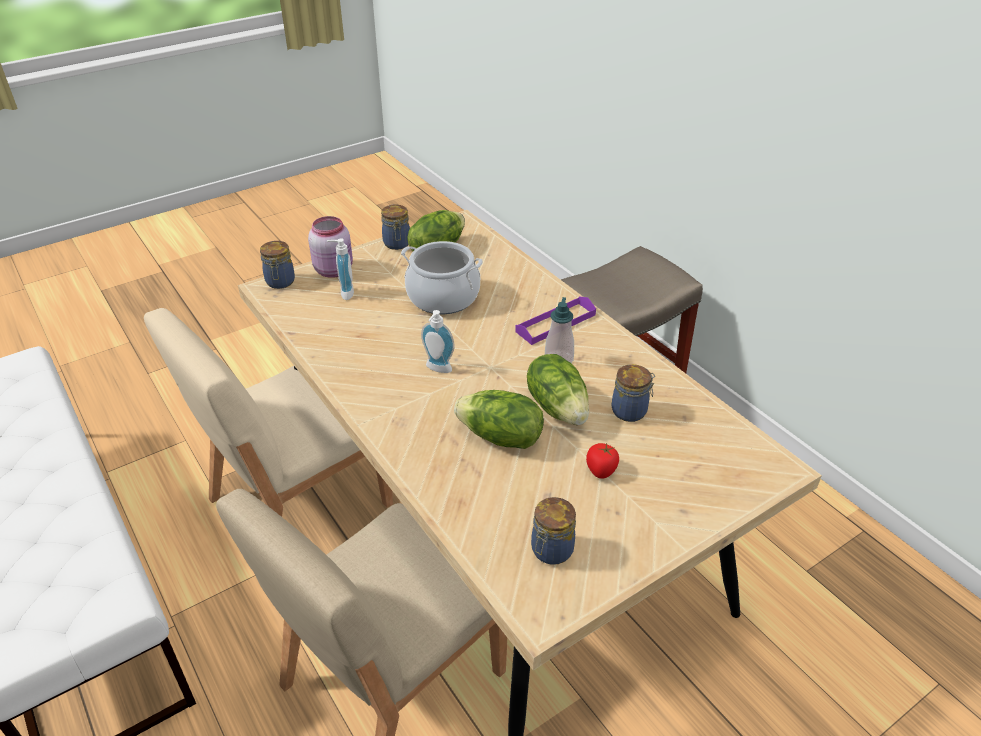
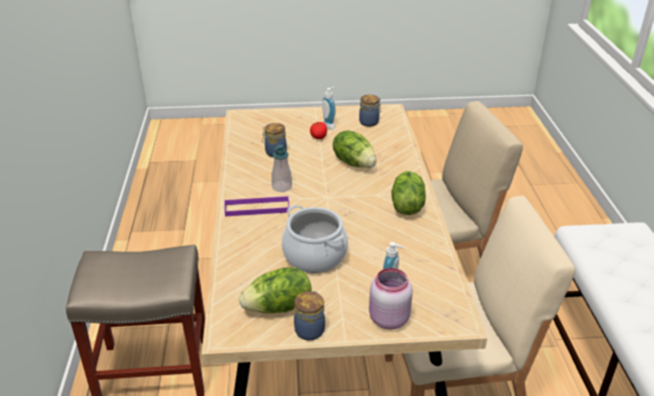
camera: 150 degrees left, 5 degrees down
jar [260,241,295,289] -> none
soap dispenser [421,310,455,373] -> soap dispenser moved to [322,87,336,129]
lettuce [527,354,589,425] -> lettuce moved to [391,171,426,215]

